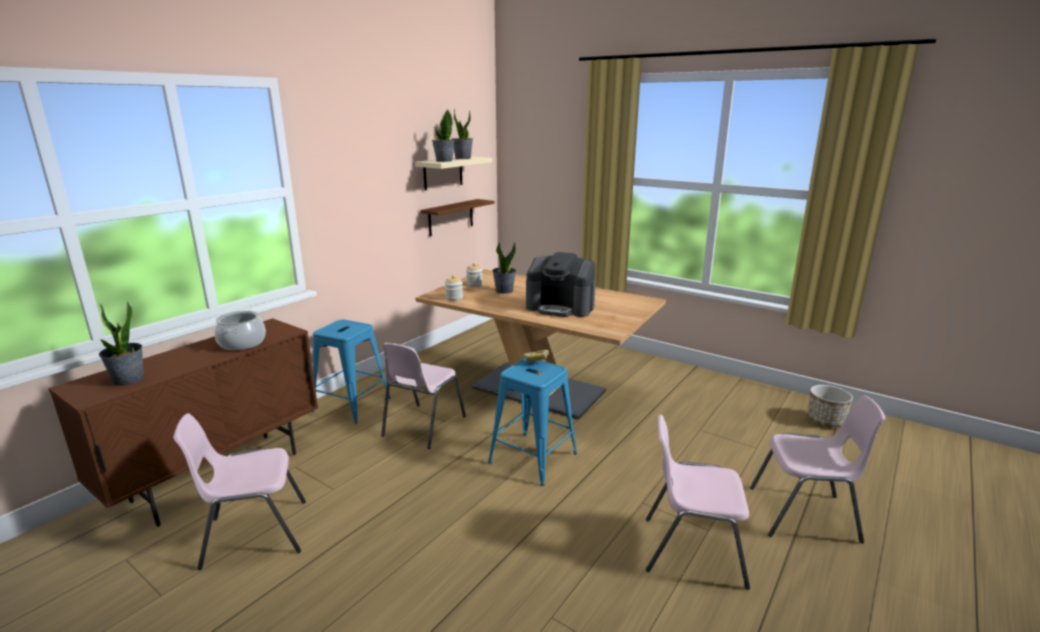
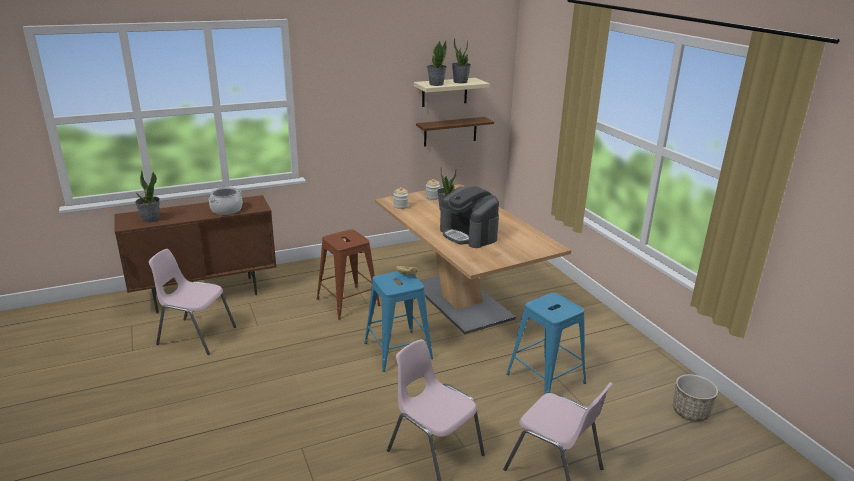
camera: 30 degrees right, 5 degrees up
blue stool [312,320,391,424] -> blue stool moved to [506,293,586,394]
pink chair [381,343,466,449] -> brown stool [317,229,380,320]

